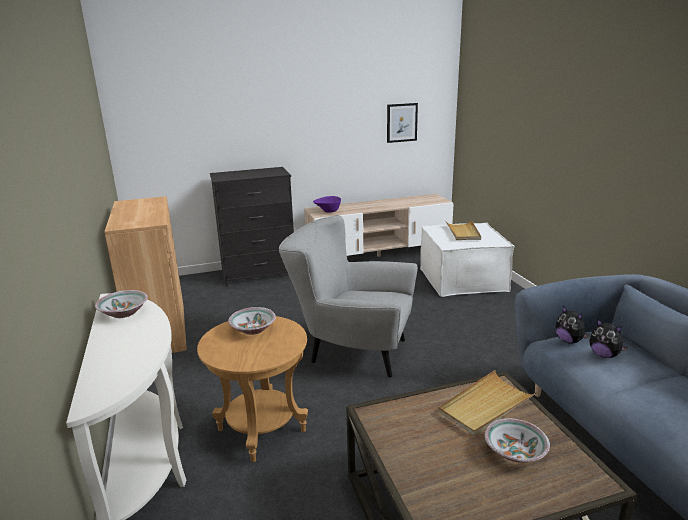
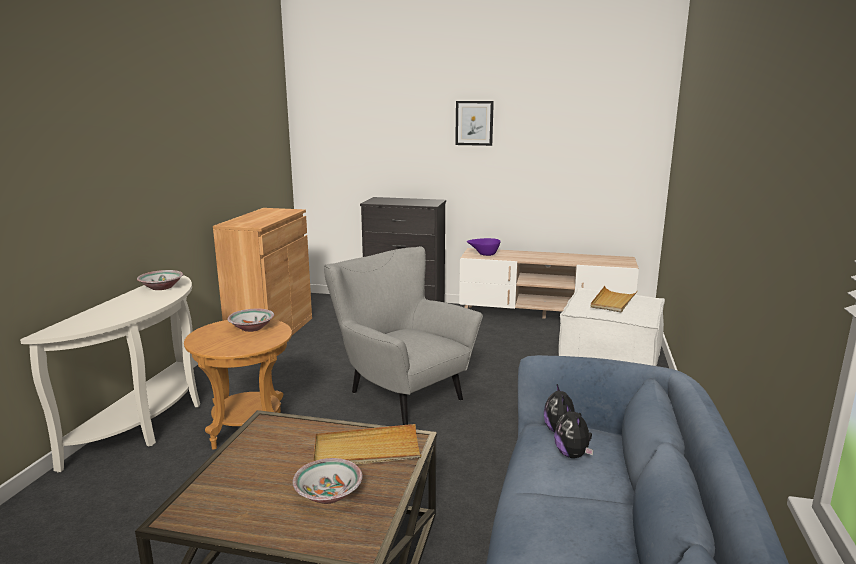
camera: 30 degrees right, 5 degrees down
picture [387,103,418,143] -> picture moved to [455,101,494,146]

